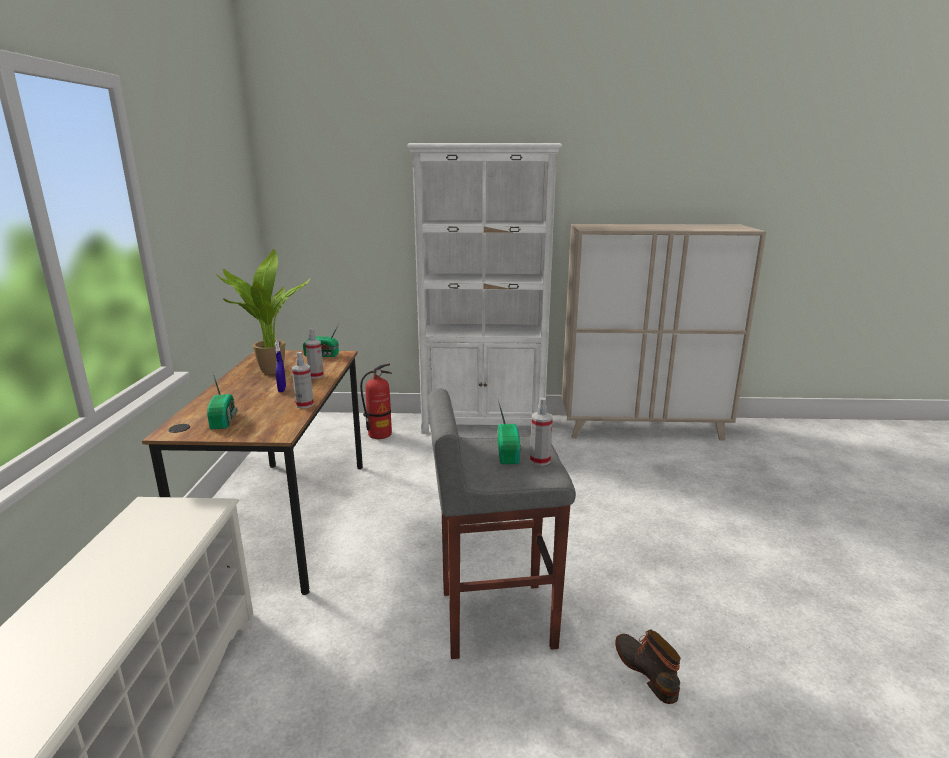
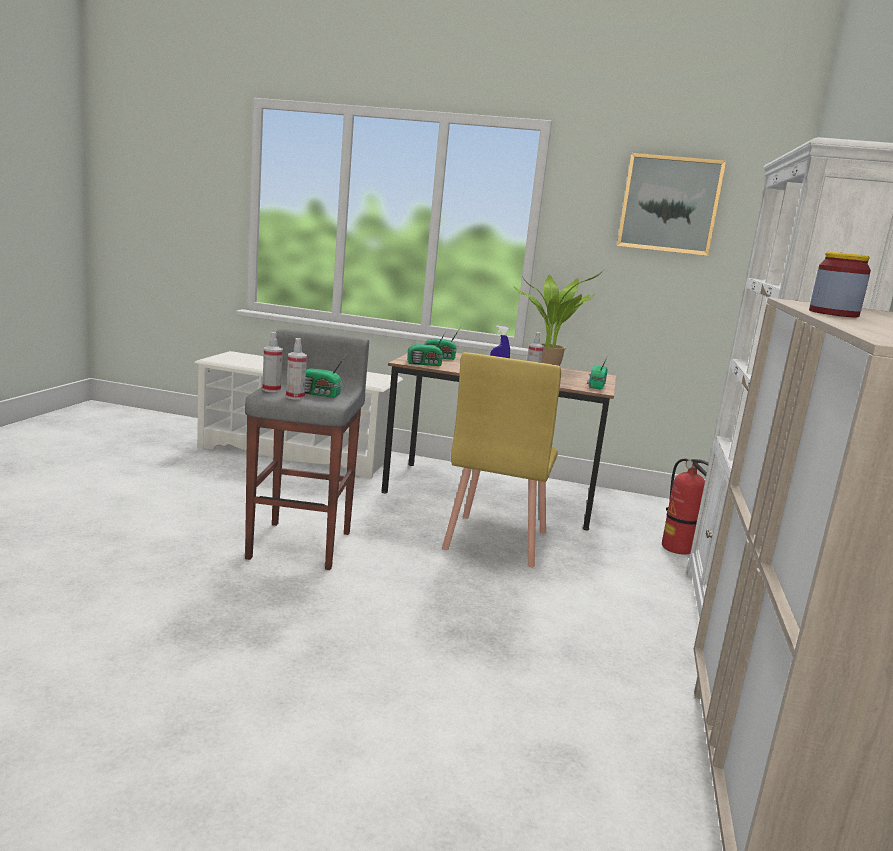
camera: 100 degrees right, 5 degrees down
spray bottle [292,352,314,408] -> spray bottle moved to [262,332,283,392]
boot [615,630,681,704] -> none
none -> radio [407,332,446,366]
none -> yellow chair [442,352,561,568]
none -> picture [617,153,726,256]
none -> jar [809,252,871,317]

